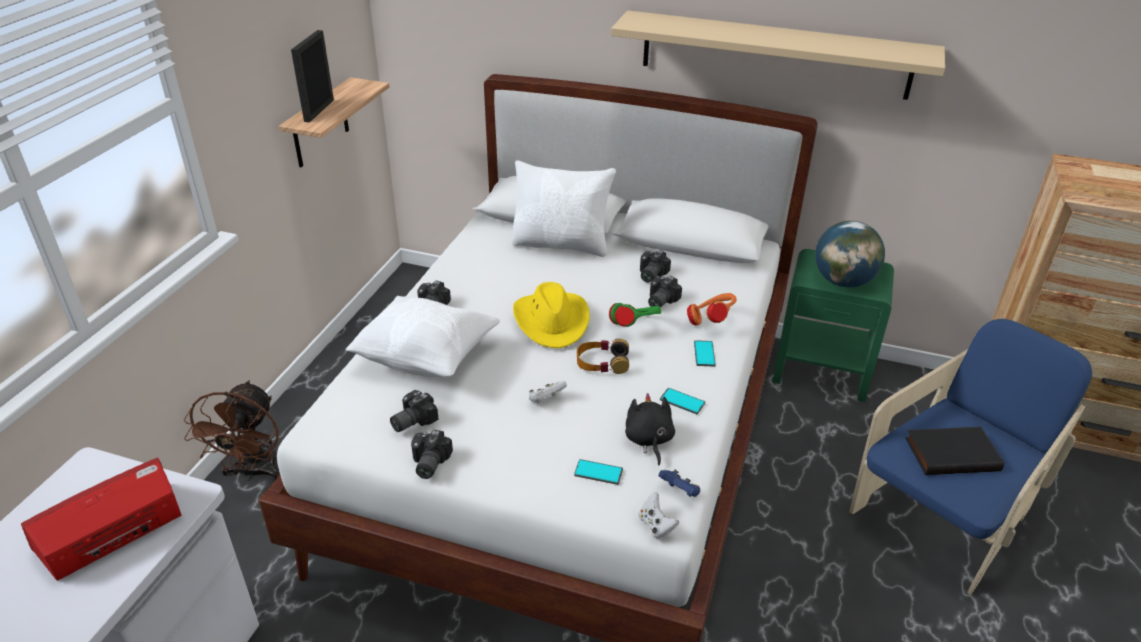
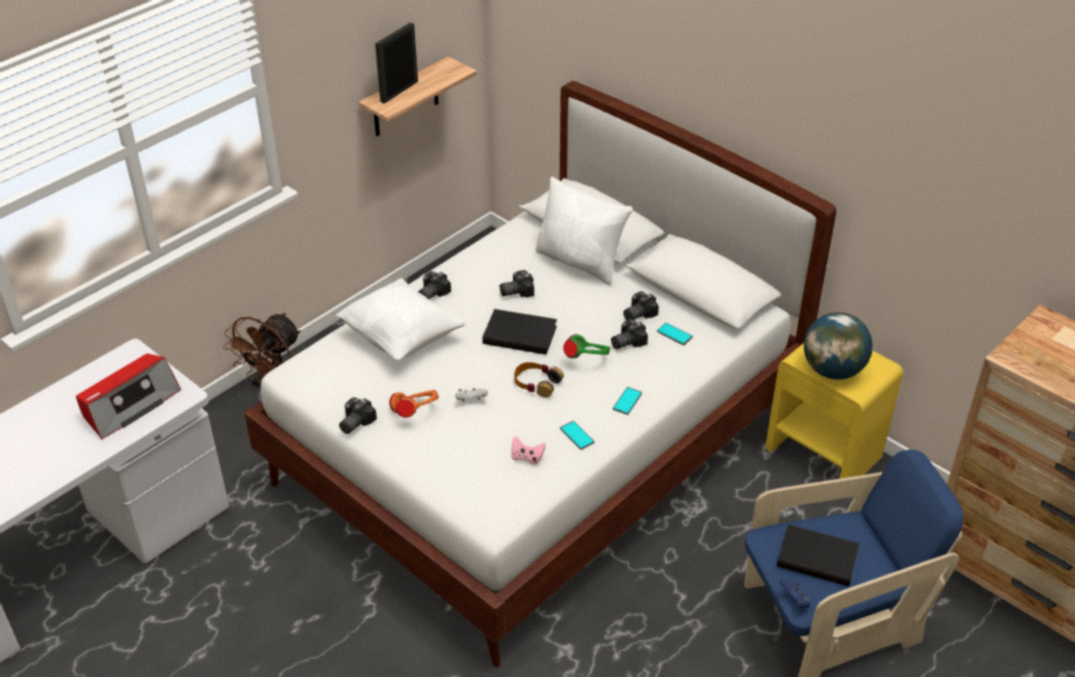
camera: 25 degrees right, 5 degrees up
radio [21,457,181,581] -> radio turned 150 degrees clockwise [76,353,181,439]
camera [390,390,439,432] -> camera moved to [500,270,534,297]
yellow hat [513,282,590,348] -> black book [483,309,557,355]
phone [574,459,623,485] -> phone moved to [657,323,693,345]
beige shelf [611,11,945,100] -> none
black plush toy [625,393,675,466] -> pink game controller [512,437,545,465]
white game controller [639,492,679,539] -> none
blue game controller [659,469,700,497] -> blue game controller moved to [779,579,810,608]
orange headphones [687,293,737,325] -> orange headphones moved to [389,390,439,418]
green nightstand [772,249,894,402] -> yellow nightstand [765,343,903,479]

